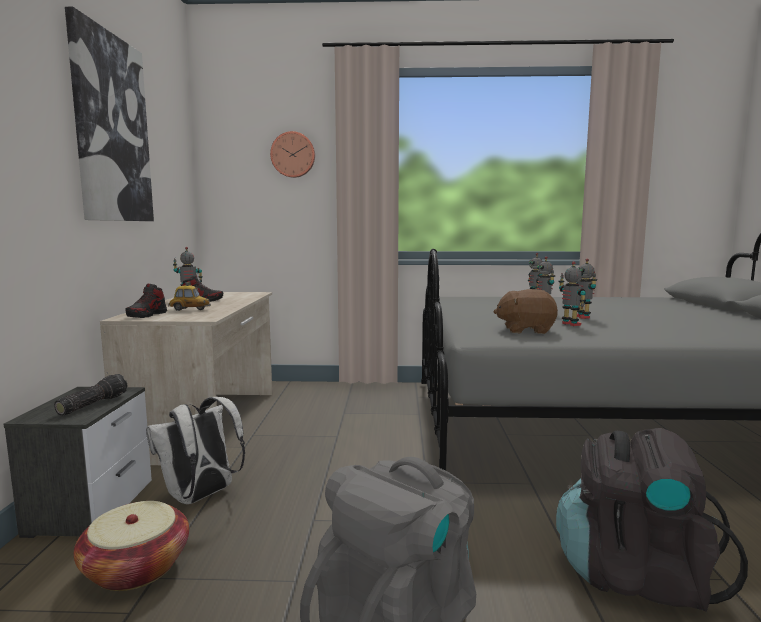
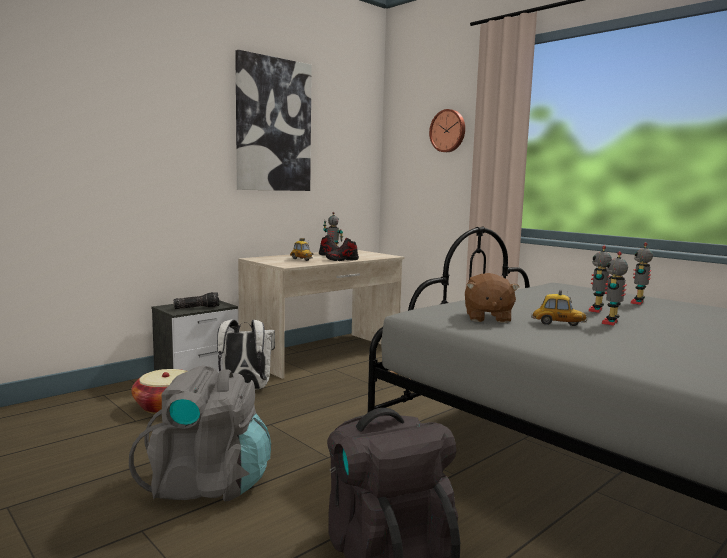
camera: 45 degrees right, 0 degrees up
shoe [125,284,167,318] -> shoe moved to [326,238,359,261]
brown plush toy [493,289,558,334] -> brown plush toy turned 135 degrees counterclockwise [465,273,519,323]
toy robot [558,261,586,326] -> toy car [531,290,587,326]

